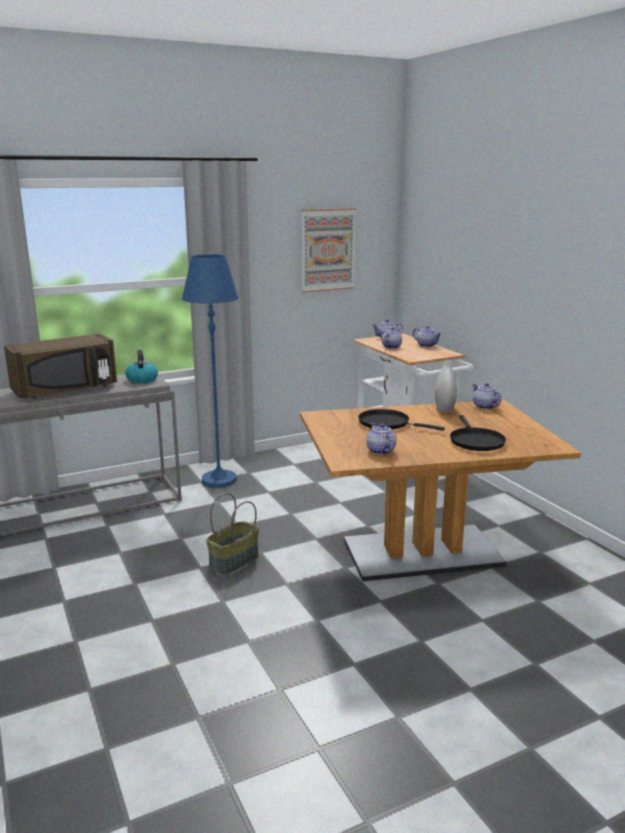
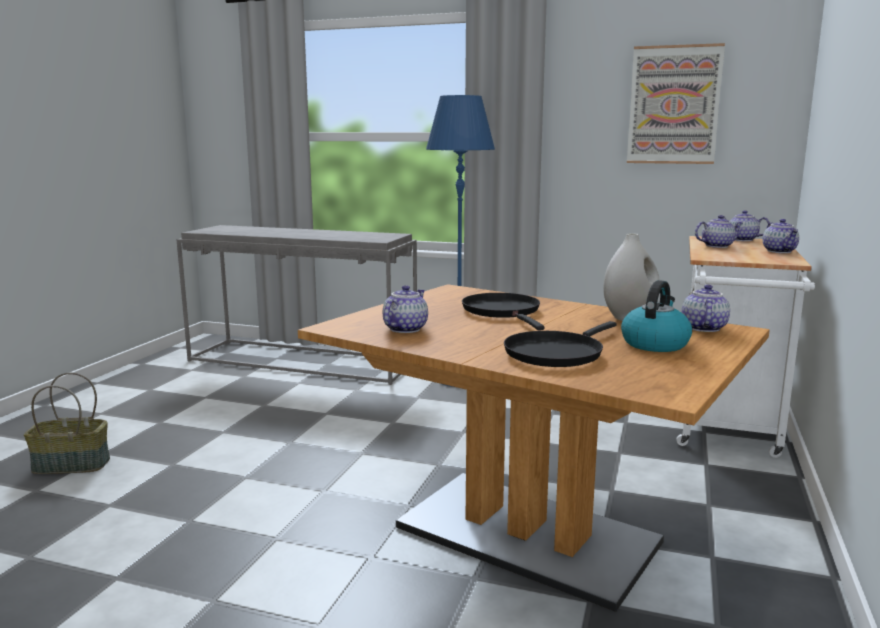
camera: 45 degrees right, 5 degrees down
brown microwave [4,333,117,398] -> none
kettle [125,350,158,383] -> kettle moved to [621,280,692,352]
basket [206,493,259,575] -> basket moved to [24,372,110,474]

